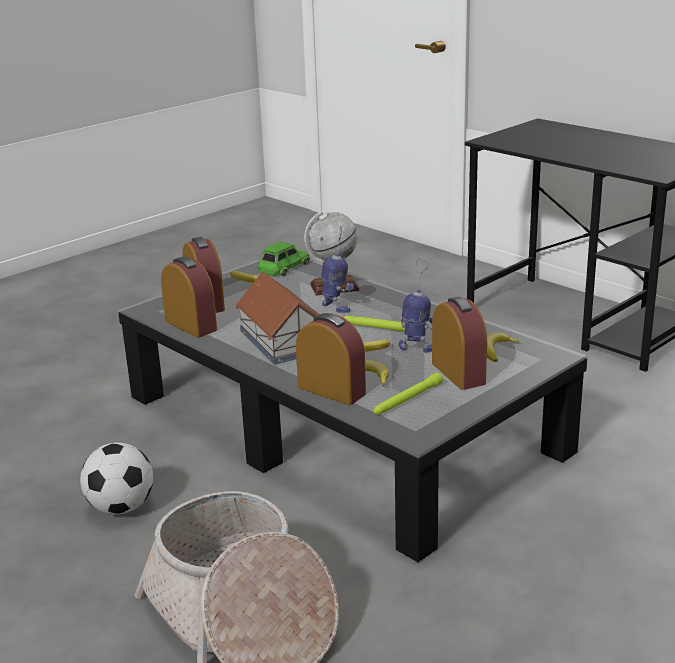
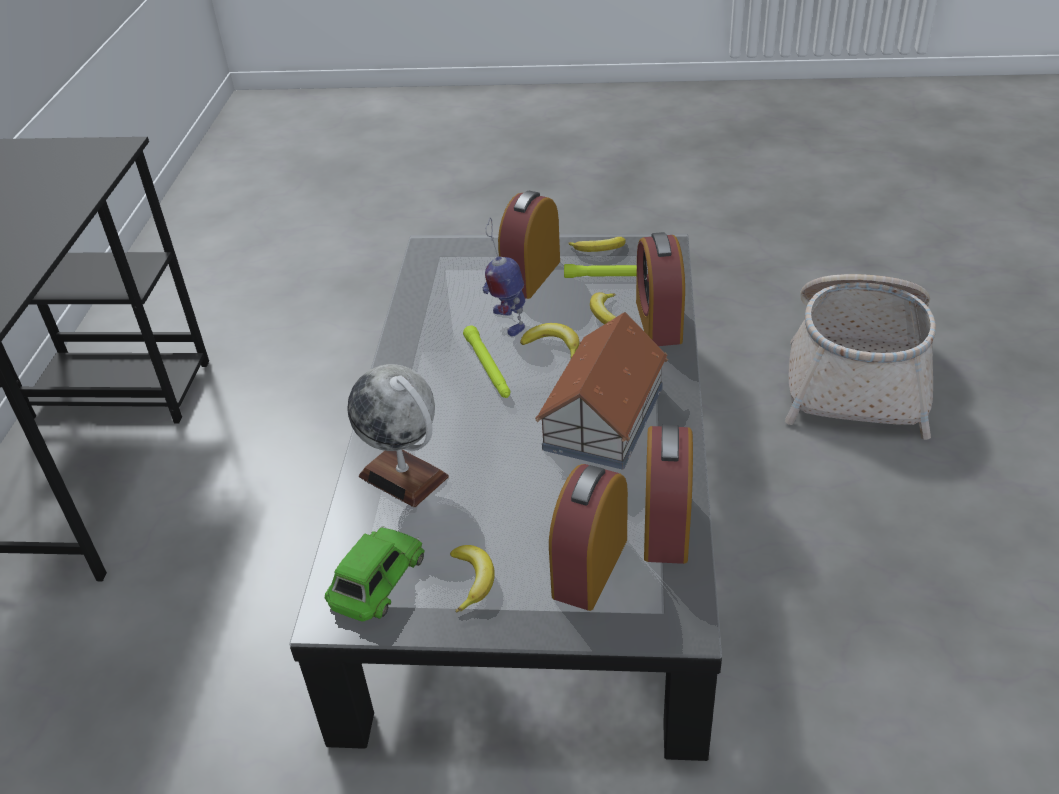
camera: 130 degrees left, 15 degrees up
football [80,442,153,515] -> none
green toy car [257,242,310,276] -> green toy car turned 120 degrees clockwise [325,526,425,622]
toy robot [321,226,354,313] -> none
banana [487,332,519,362] -> banana moved to [568,237,626,252]

